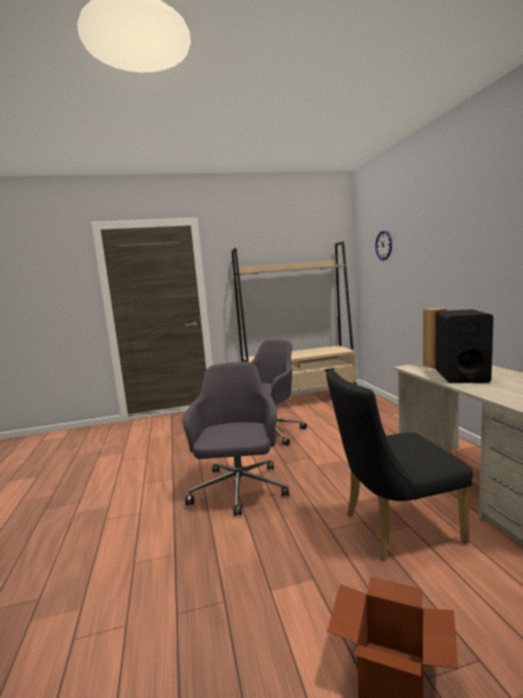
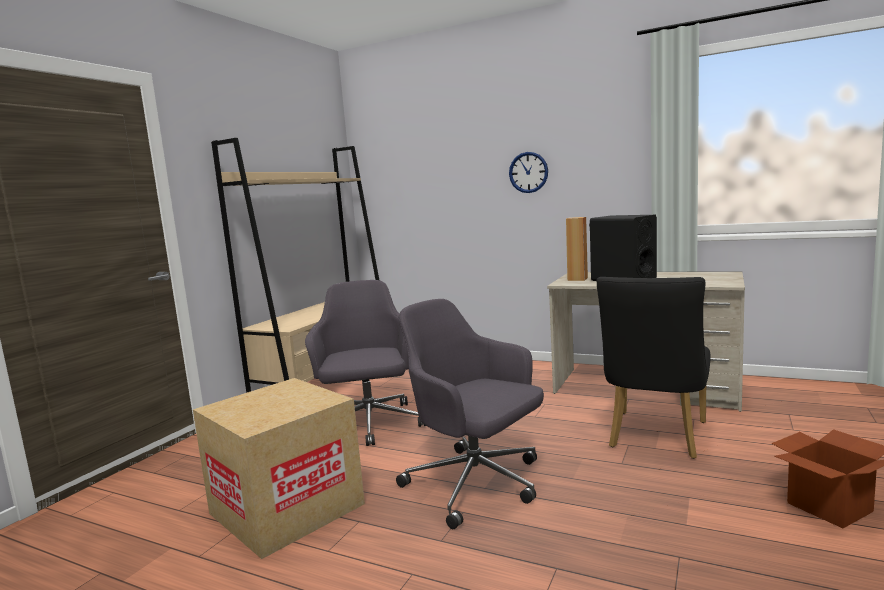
camera: 50 degrees left, 0 degrees up
wall clock [375,231,392,260] -> wall clock moved to [509,152,548,193]
none -> cardboard box [193,378,365,559]

